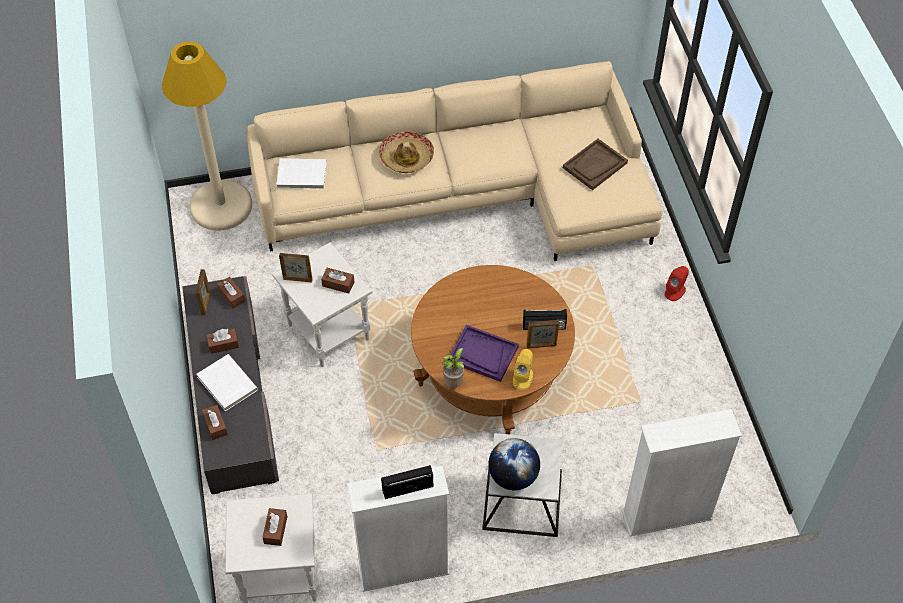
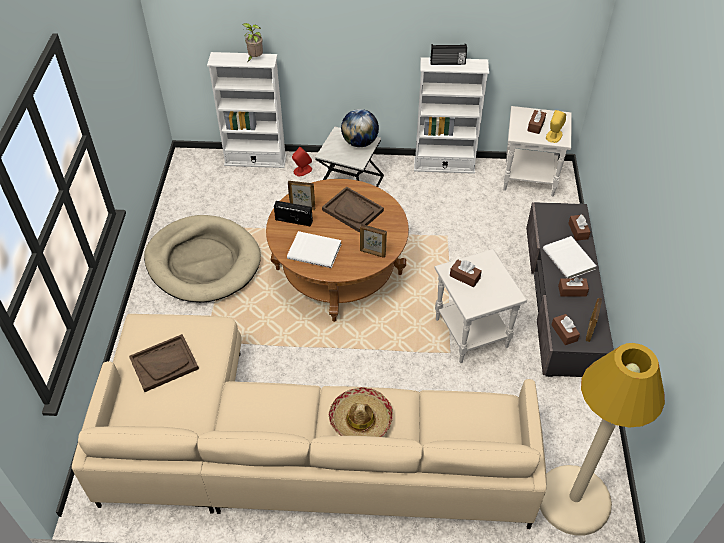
camera: 165 degrees left, 5 degrees down
white book [276,158,327,189] -> white book moved to [287,231,341,268]
picture frame [279,253,313,282] -> picture frame moved to [360,224,387,258]
potted plant [442,348,464,388] -> potted plant moved to [243,23,263,61]
purple tray [448,325,519,382] -> brown tray [322,186,384,233]
yellow speaker [513,349,533,390] -> yellow speaker moved to [546,110,566,143]
red speaker [665,266,689,301] -> red speaker moved to [292,147,312,177]
none -> beige dog bed [144,215,261,302]

